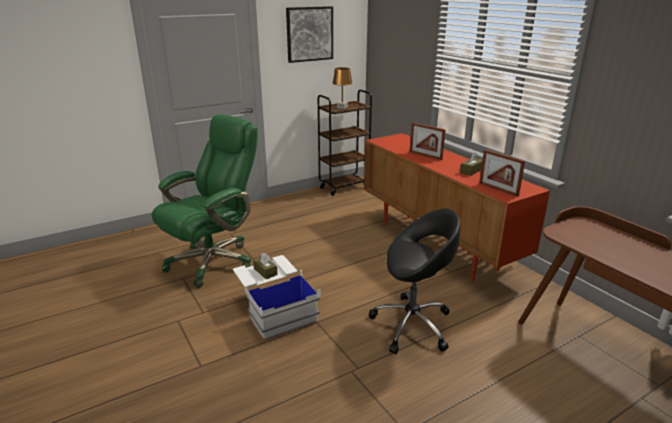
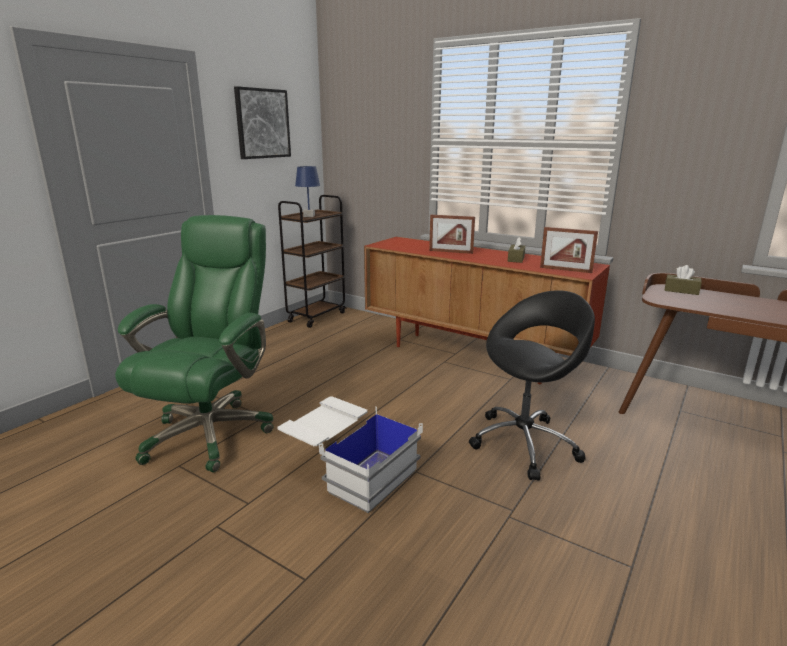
camera: 25 degrees left, 5 degrees down
brown tissue box [253,253,278,279] -> brown tissue box moved to [664,265,702,295]
brown table lamp [332,67,352,109] -> blue table lamp [295,166,320,217]

